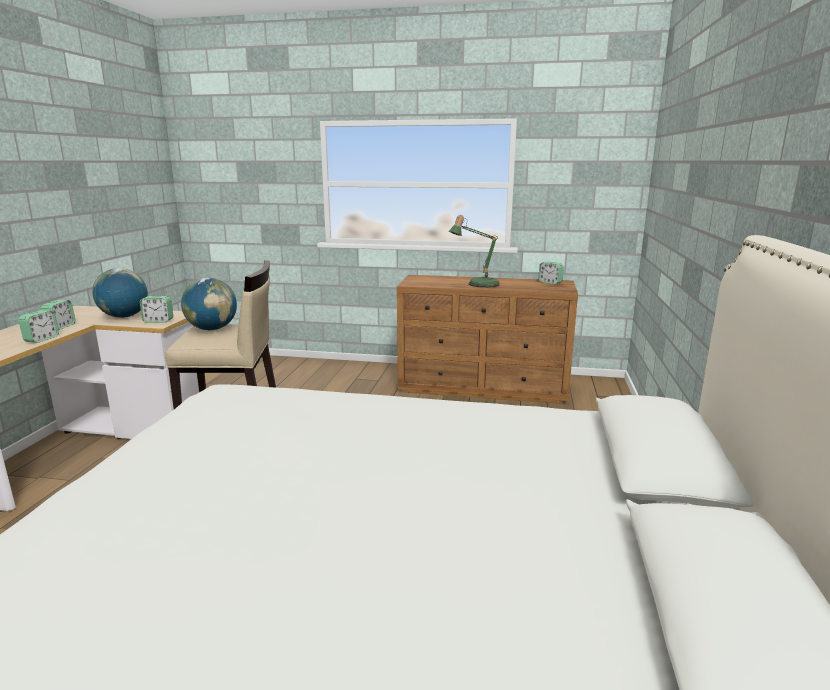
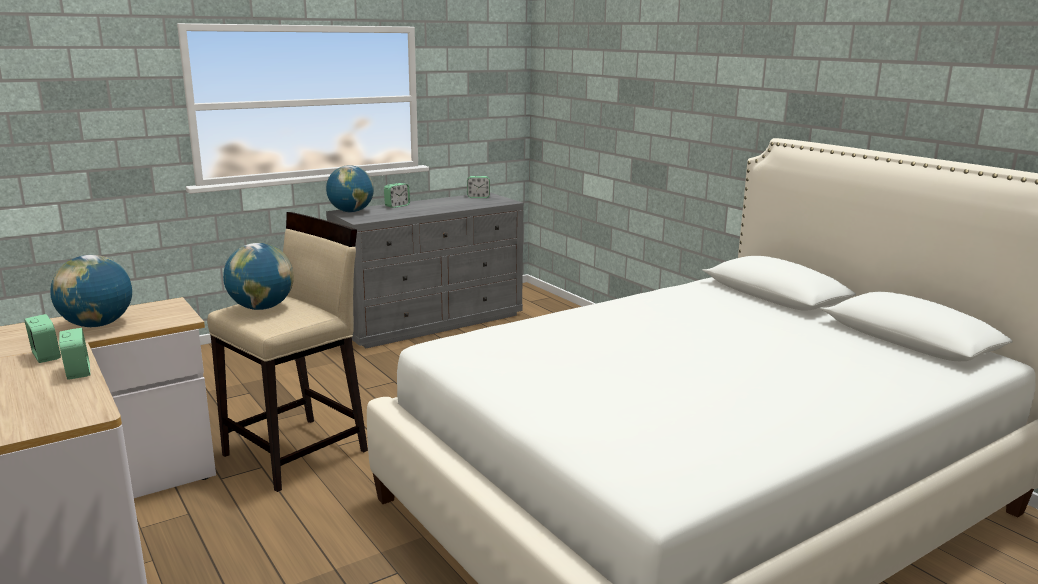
camera: 45 degrees left, 0 degrees up
alarm clock [140,296,173,323] -> alarm clock moved to [384,183,410,208]
brown dresser [397,275,578,404] -> grey dresser [326,193,524,348]
table lamp [449,215,499,288] -> none
none -> globe [326,165,374,212]

